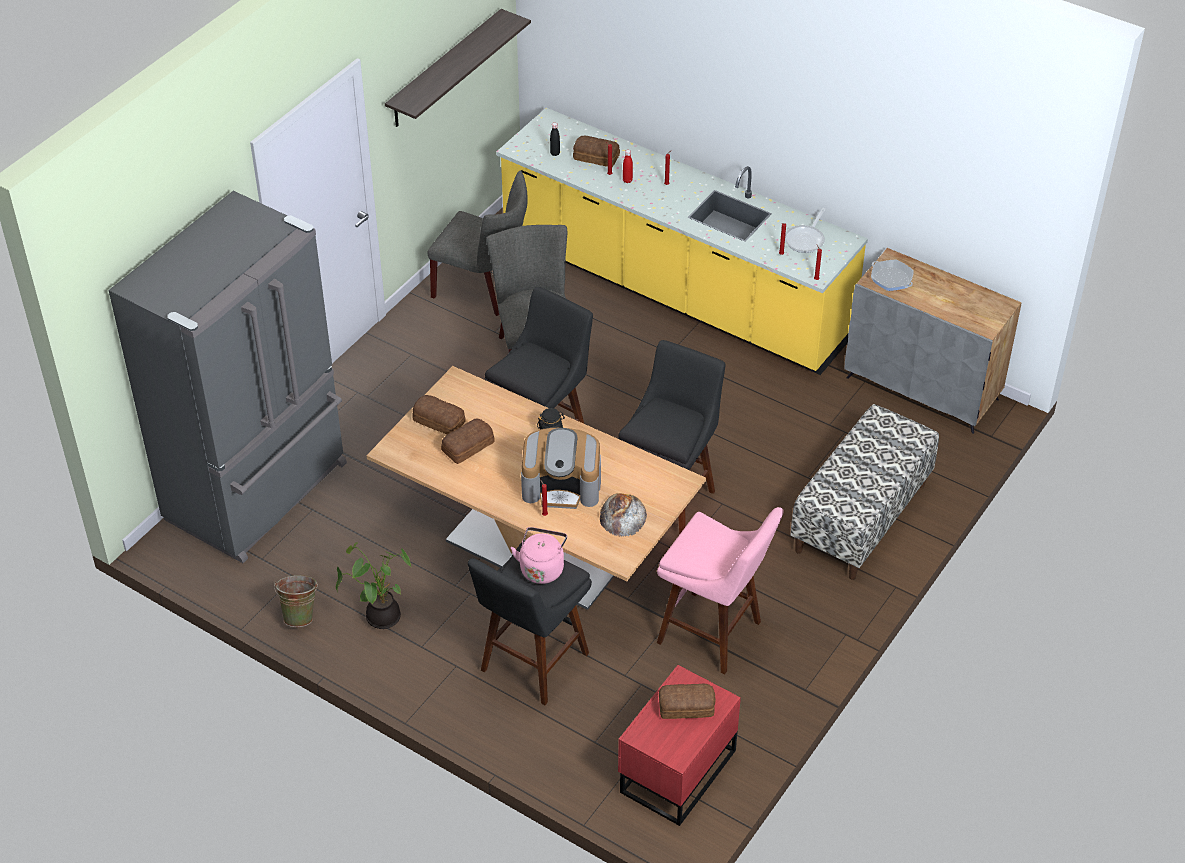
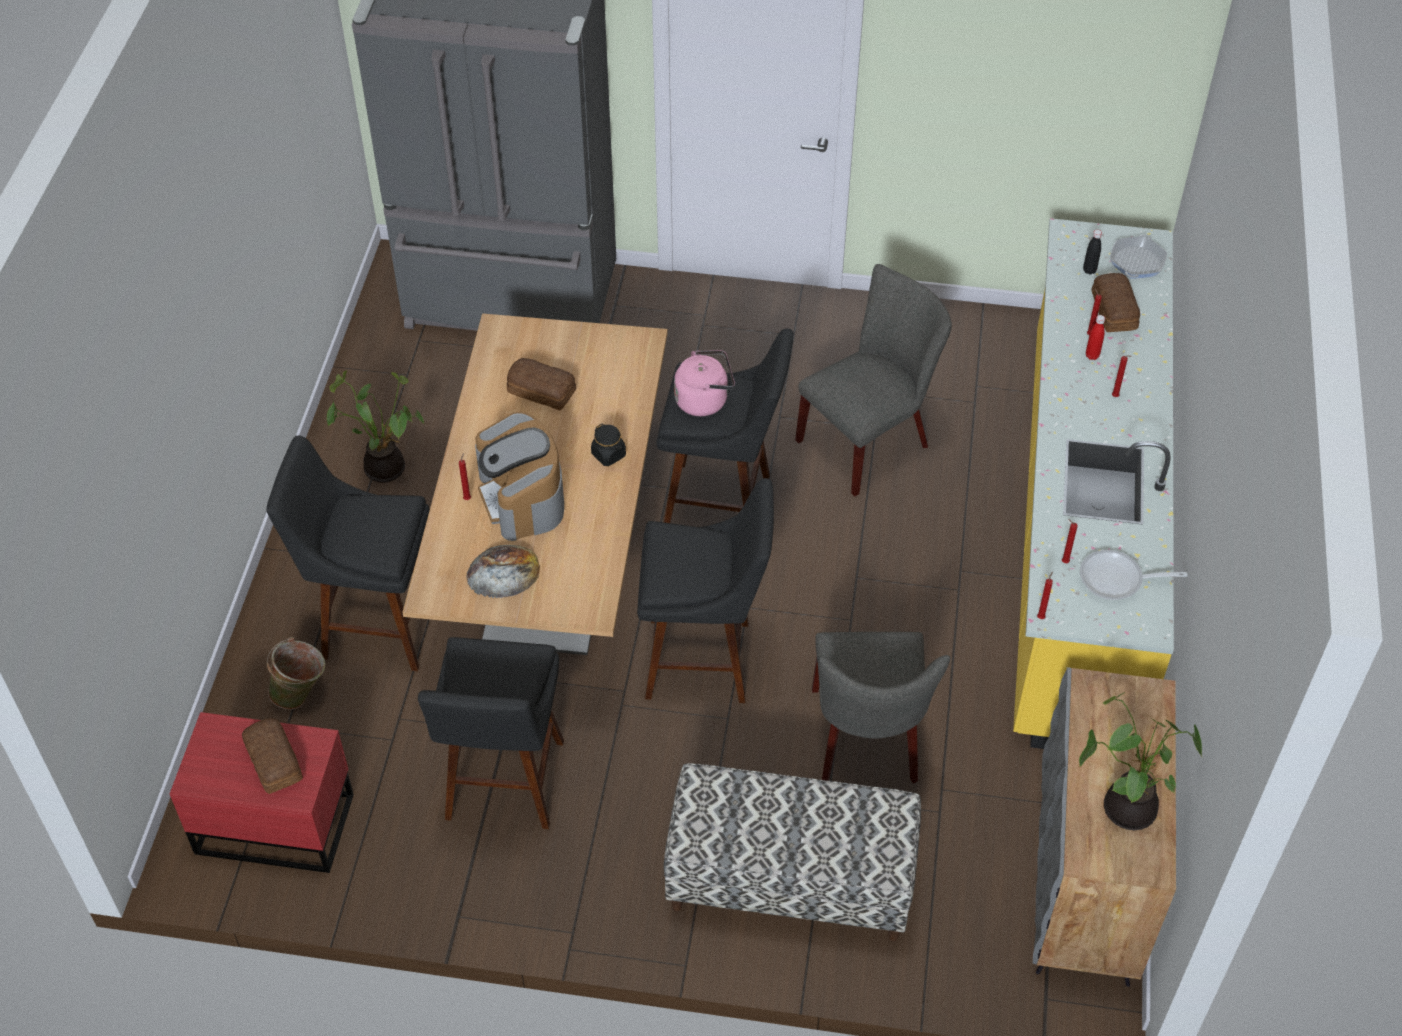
camera: 65 degrees right, 5 degrees up
green bucket [274,575,318,627] -> green bucket moved to [267,637,325,710]
shelf [385,9,531,127] -> none
bread [412,395,466,435] -> none
grey chair [427,171,528,316] -> grey chair moved to [812,632,950,784]
pink kettle [511,527,567,584] -> pink kettle moved to [674,350,735,416]
pink stool [657,507,784,674] -> black stool [418,637,564,829]
frying pan [871,259,914,291] -> frying pan moved to [1110,234,1167,279]
none -> potted plant [1079,692,1202,830]

